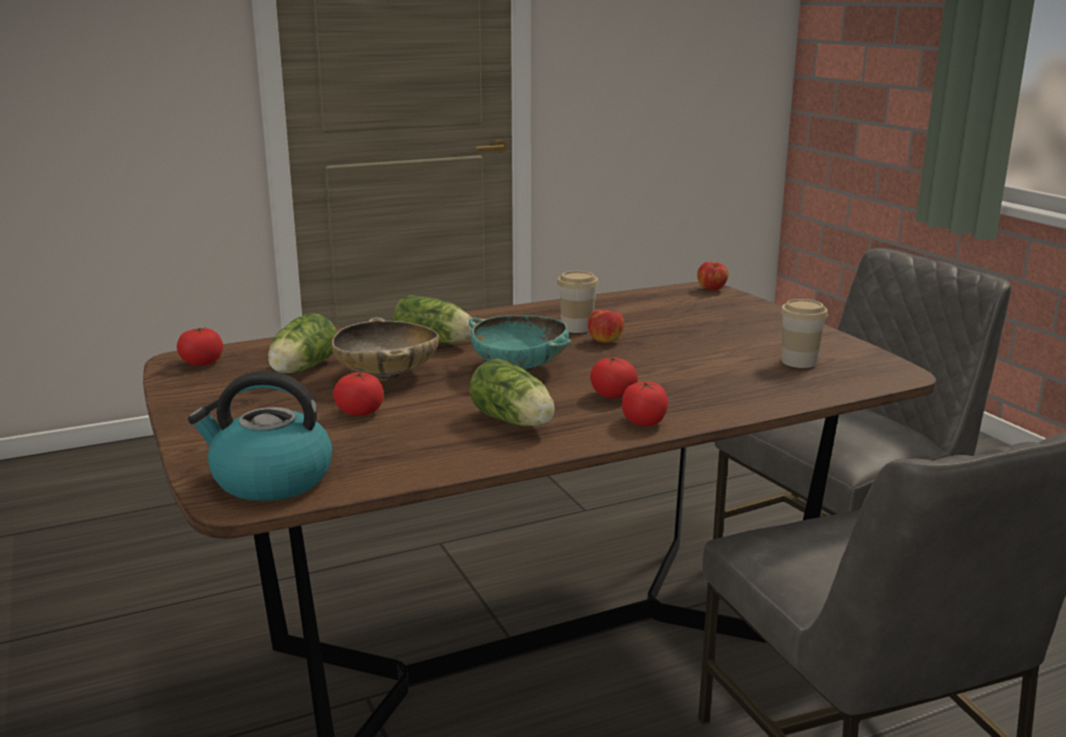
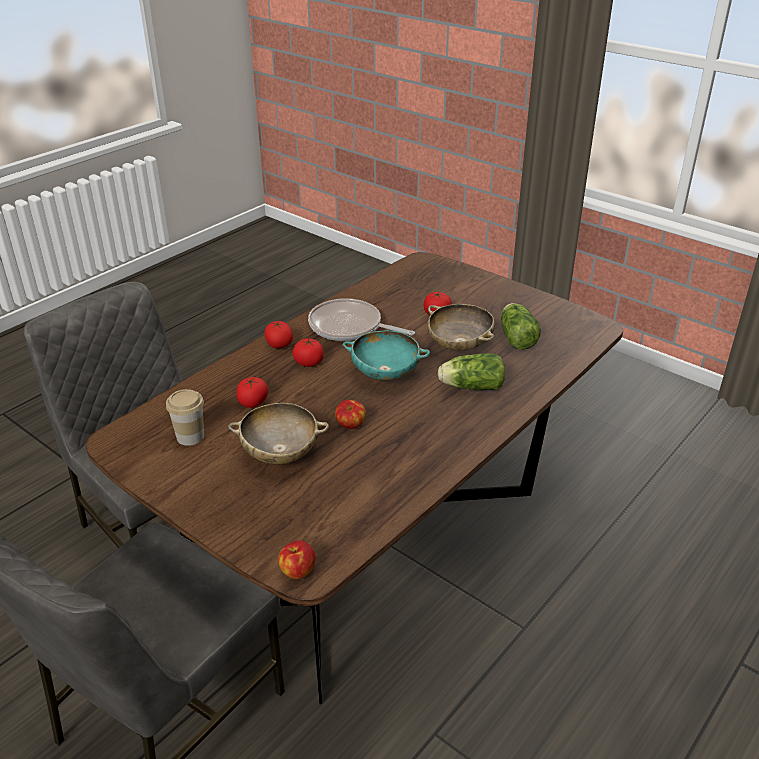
camera: 155 degrees right, 15 degrees up
tomato [177,327,223,366] -> tomato moved to [236,377,269,408]
kettle [188,371,333,501] -> none
lettuce [470,359,555,427] -> frying pan [308,298,415,341]
cup [557,271,599,333] -> none
none -> beige bowl [228,403,329,464]

